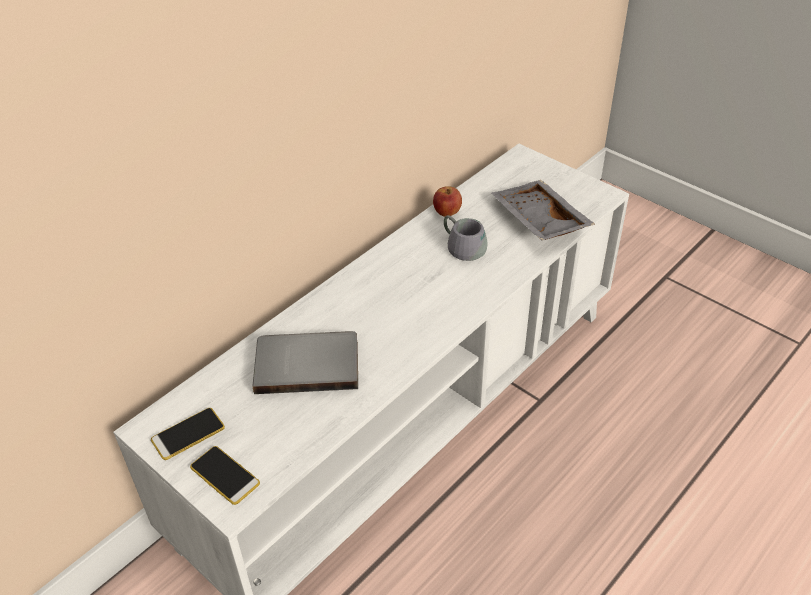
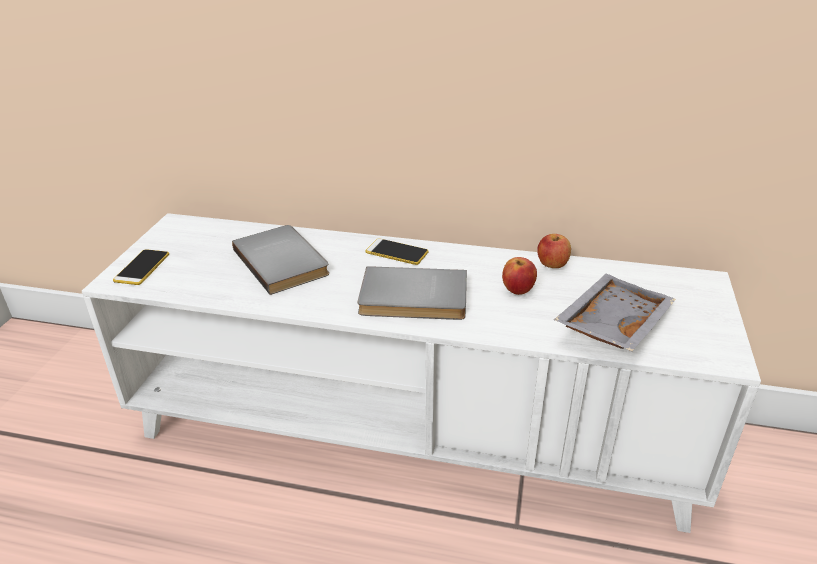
camera: 60 degrees right, 10 degrees down
phone [151,408,225,460] -> phone moved to [366,238,429,265]
grey mug [444,215,488,261] -> apple [502,257,537,295]
none -> grey book [358,266,467,320]

